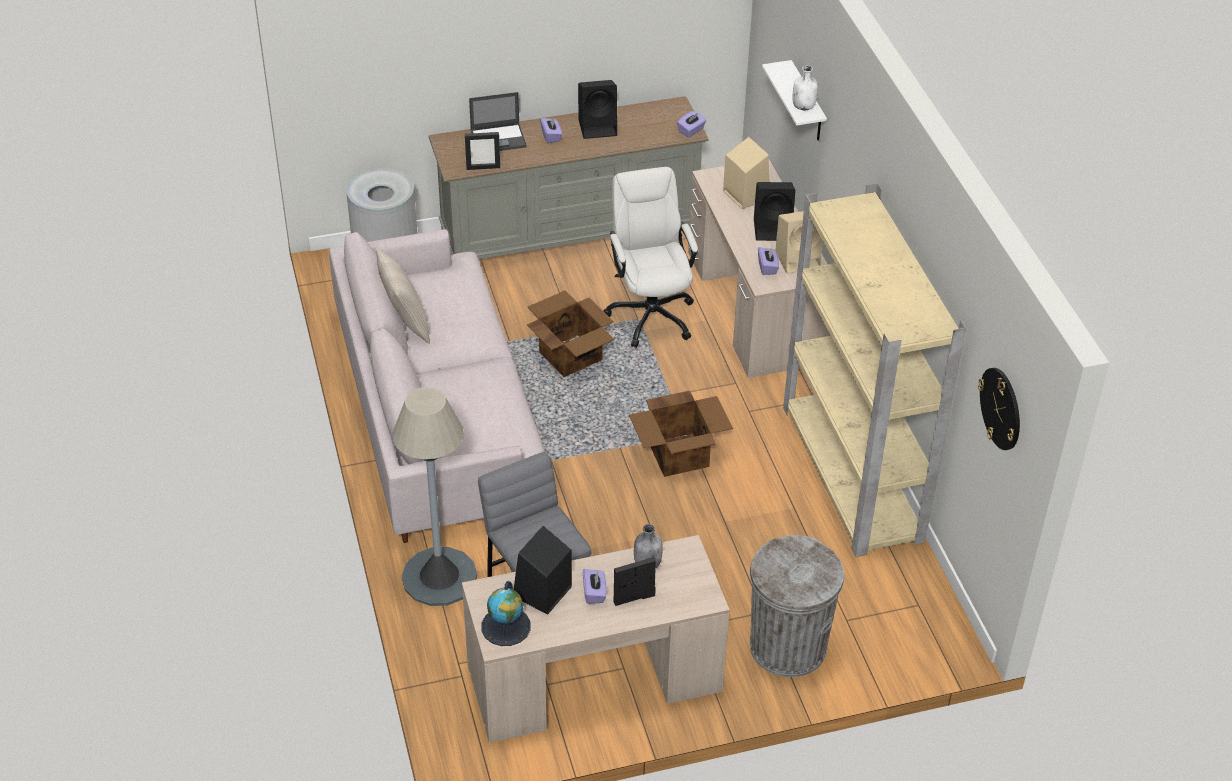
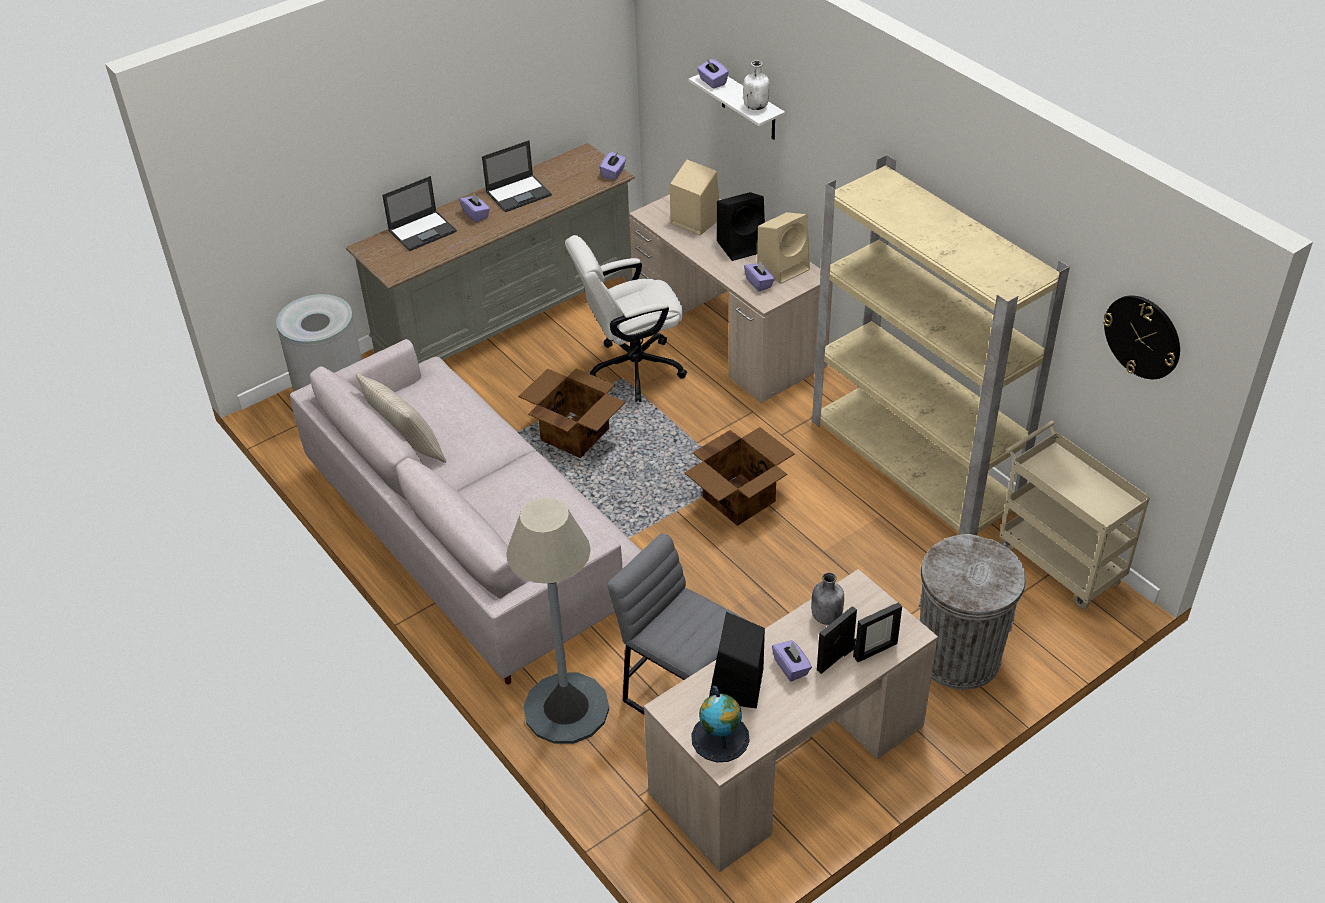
camera: 20 degrees left, 0 degrees up
picture frame [465,132,500,170] -> picture frame moved to [853,602,902,662]
black speaker [578,80,617,139] -> laptop [482,140,552,212]
white office chair [603,167,698,348] -> white office chair turned 75 degrees counterclockwise [565,235,687,402]
none -> purple tissue box [697,59,729,88]
none -> beige cart [1000,421,1150,609]

